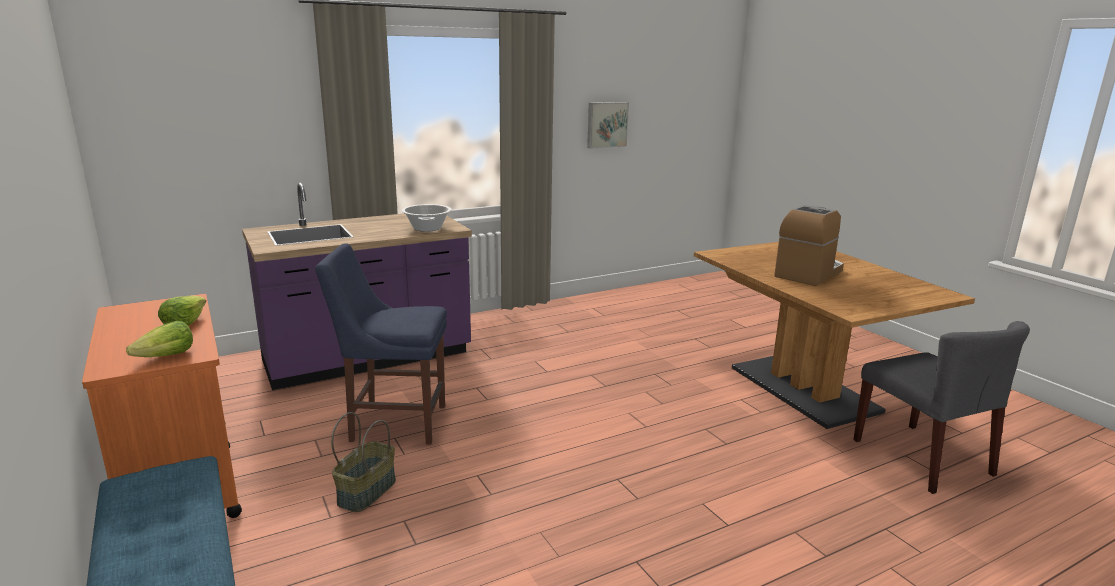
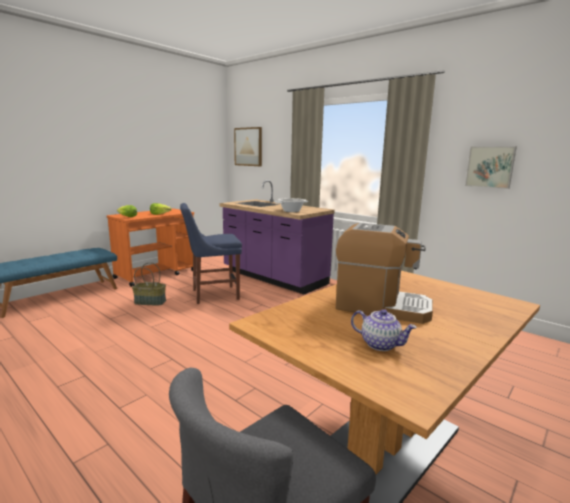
camera: 70 degrees right, 5 degrees down
blue chair [315,243,447,445] -> blue chair turned 90 degrees counterclockwise [180,203,242,304]
none -> picture [234,127,262,166]
none -> teapot [351,309,417,351]

